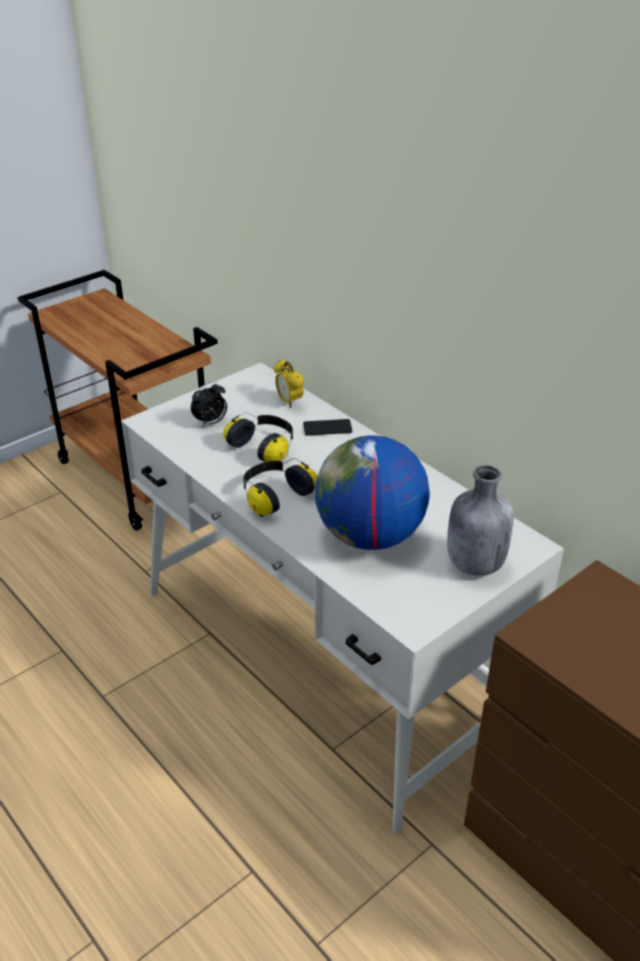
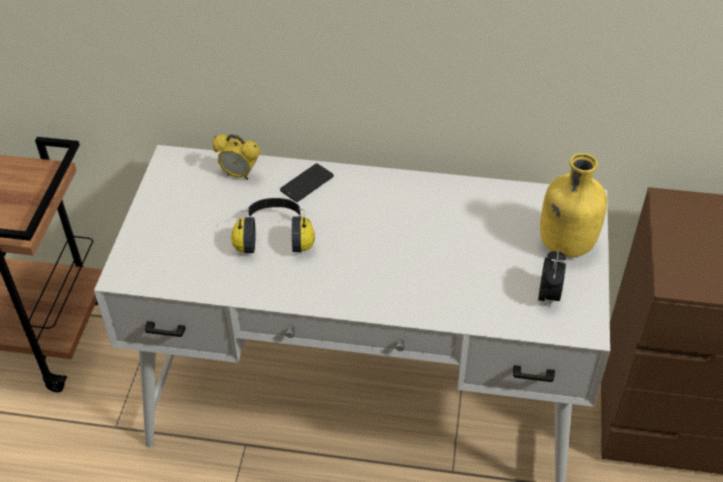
camera: 40 degrees left, 10 degrees up
alarm clock [191,381,227,427] -> alarm clock moved to [538,251,566,307]
headphones [243,458,317,517] -> none
globe [315,435,430,550] -> none
grey bottle [447,465,513,576] -> yellow bottle [540,153,607,257]

